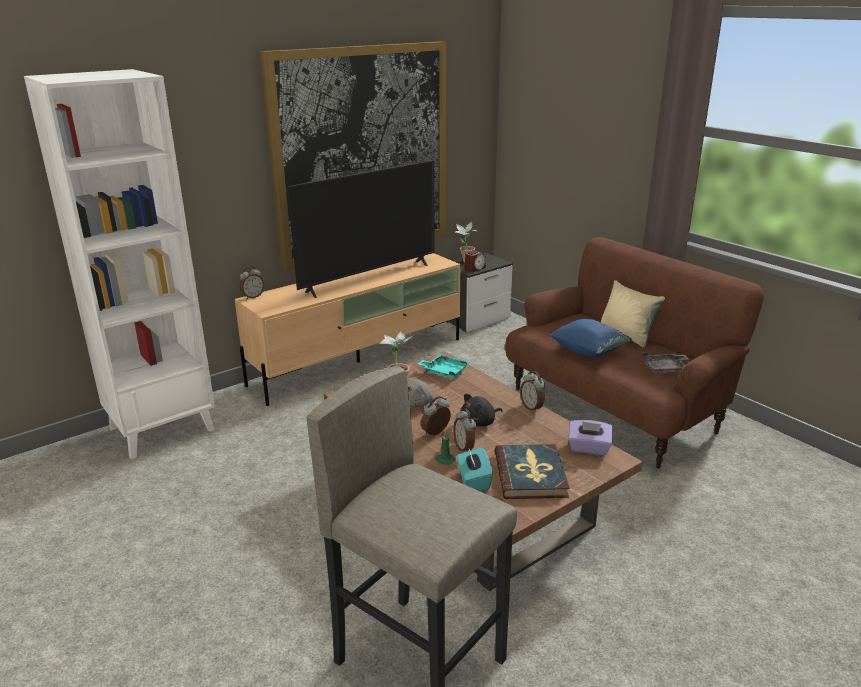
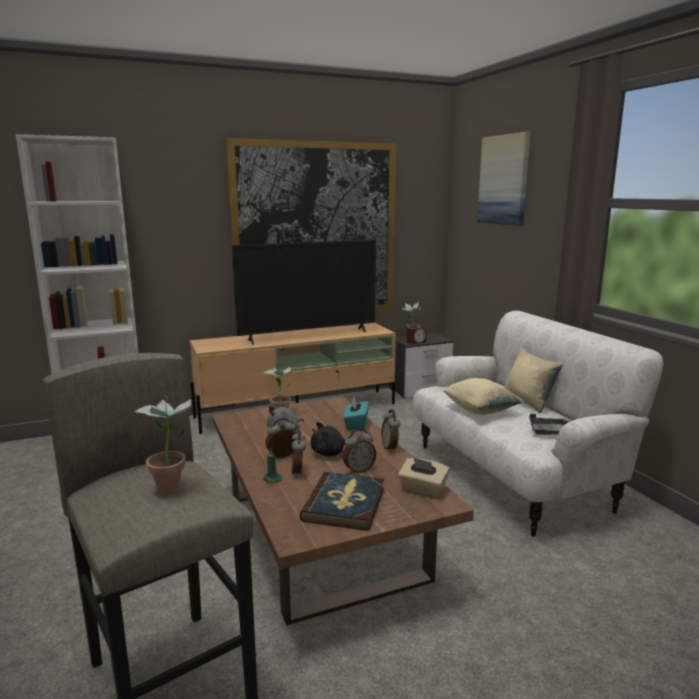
camera: 15 degrees right, 10 degrees down
alarm clock [239,266,264,299] -> alarm clock moved to [343,429,376,473]
turquoise tray [418,354,469,379] -> none
turquoise tissue box [457,448,493,491] -> turquoise tissue box moved to [344,397,369,430]
brown sofa [505,237,764,468] -> white sofa [413,311,664,537]
blue pillow [550,319,632,358] -> beige pillow [442,378,524,415]
purple tissue box [569,420,613,455] -> beige tissue box [398,457,450,498]
none -> potted plant [135,395,192,495]
none -> picture [477,132,531,226]

